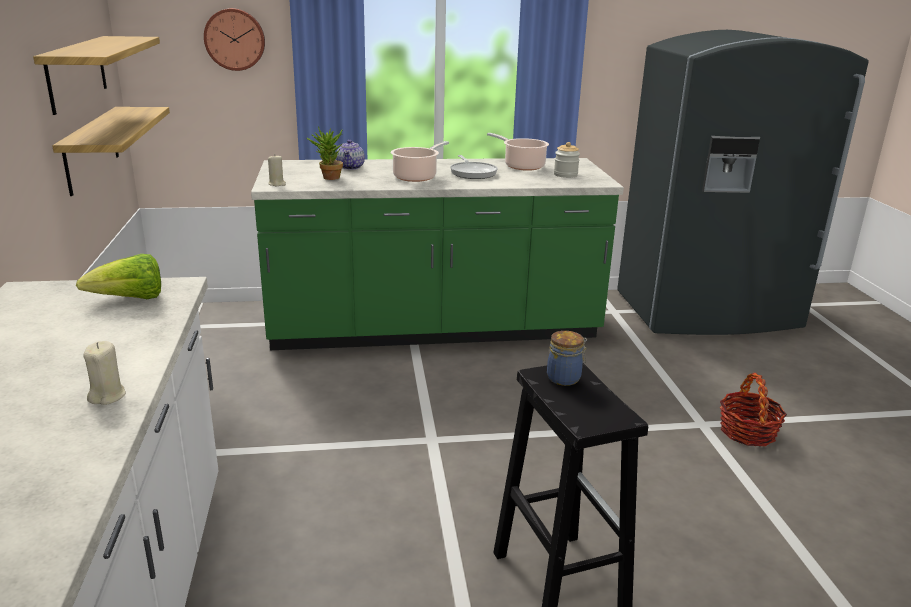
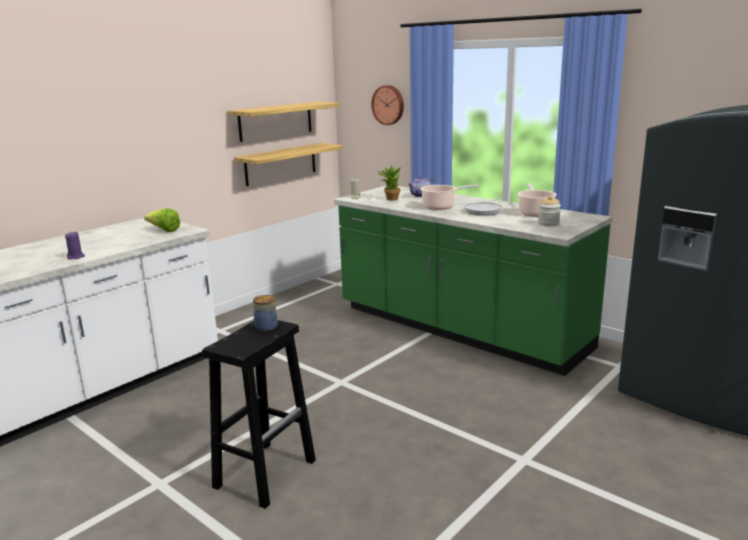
camera: 50 degrees right, 5 degrees down
beige candle [83,341,126,405] -> purple candle [65,232,85,259]
basket [719,373,787,446] -> none

